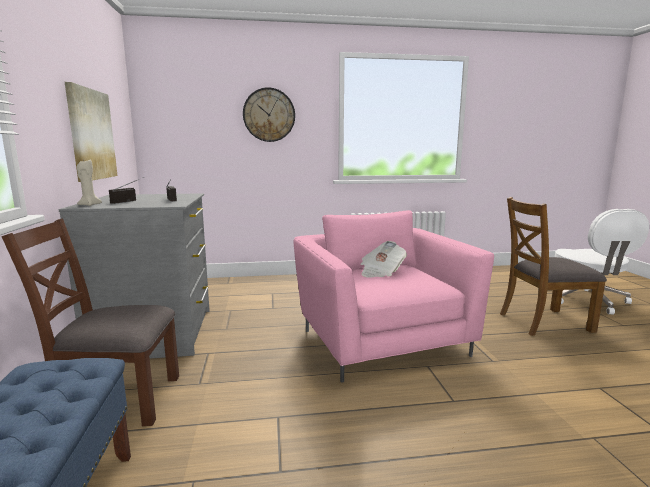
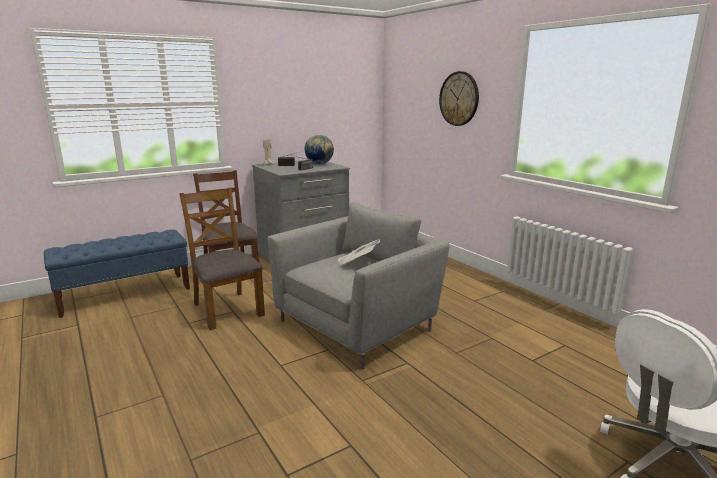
camera: 65 degrees right, 5 degrees up
picture [65,82,118,182] -> none
pink armchair [293,210,494,383] -> grey armchair [268,202,449,369]
brown chair [500,197,607,336] -> brown chair moved to [179,187,265,330]
none -> globe [305,134,334,164]

